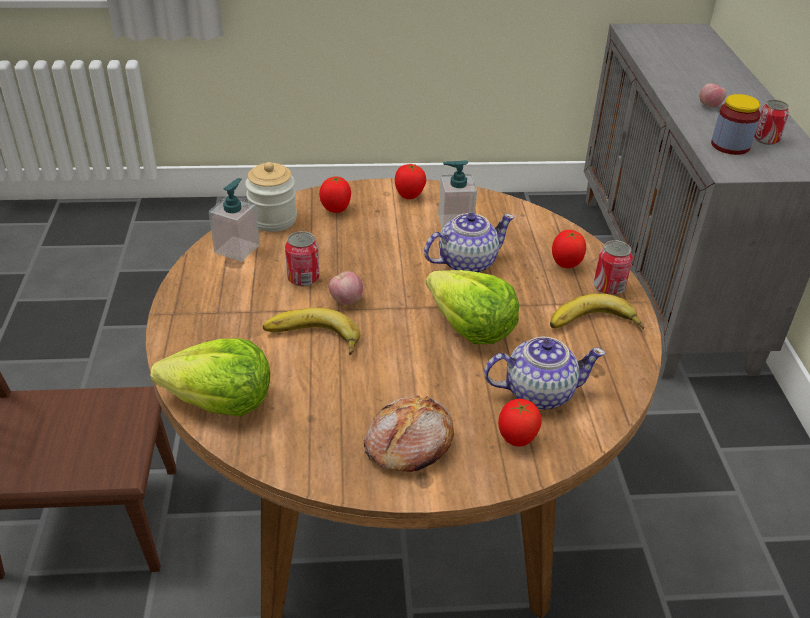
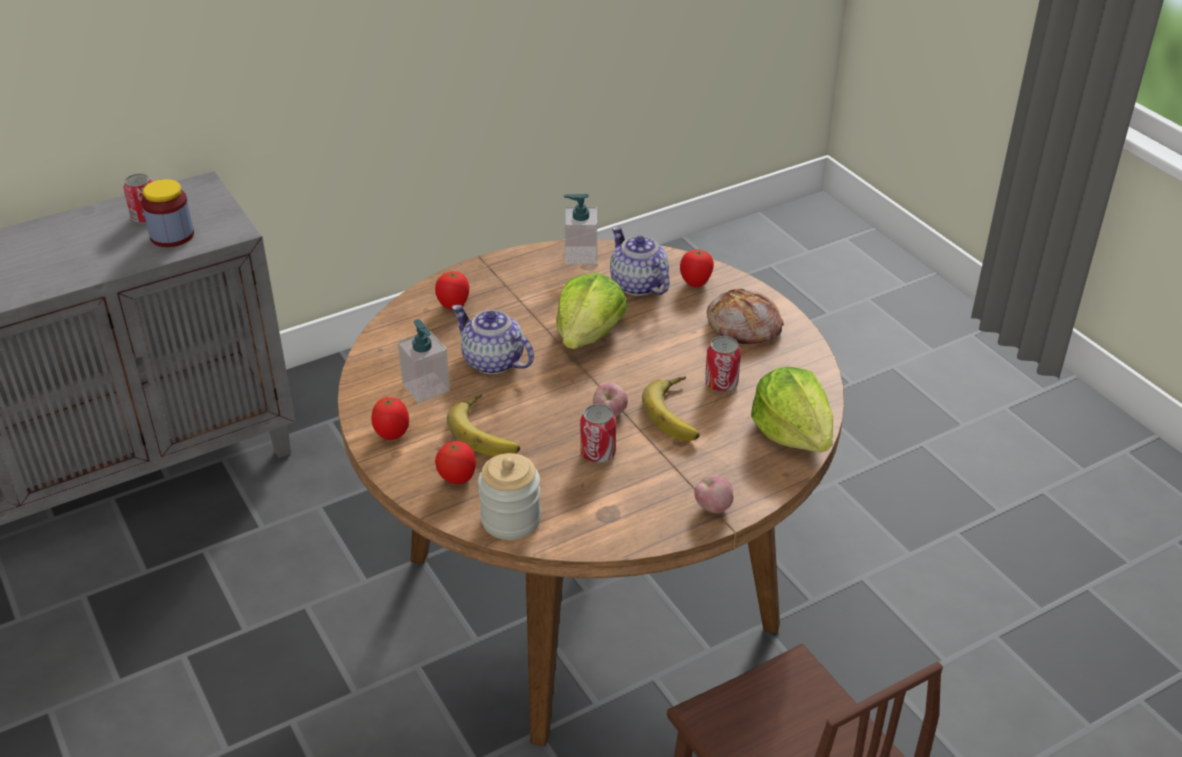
camera: 115 degrees left, 0 degrees up
soap dispenser [209,178,260,262] -> soap dispenser moved to [564,194,597,264]
banana [550,293,644,329] -> banana moved to [447,394,520,456]
can [594,240,633,295] -> can moved to [705,336,741,392]
apple [700,83,726,108] -> apple moved to [694,475,734,514]

